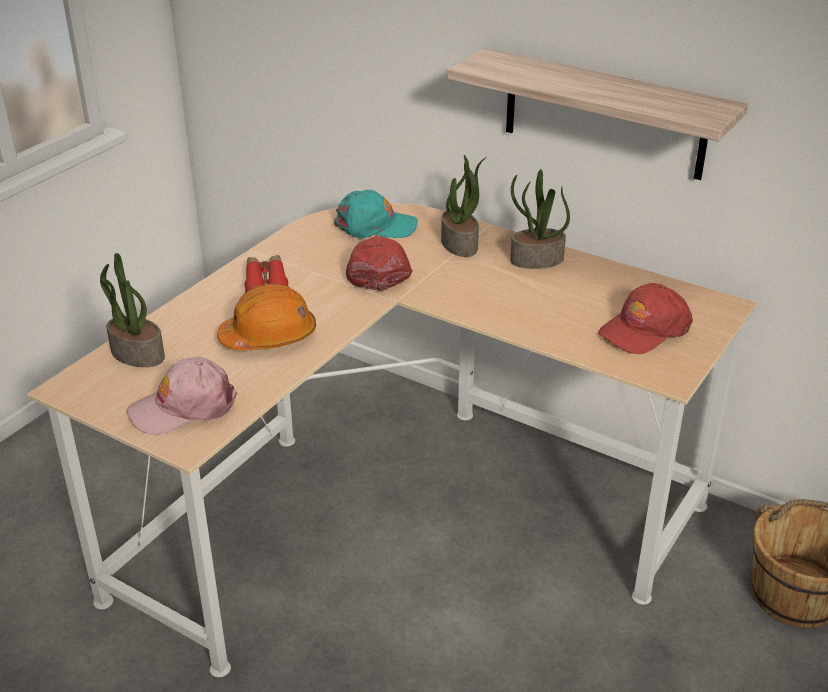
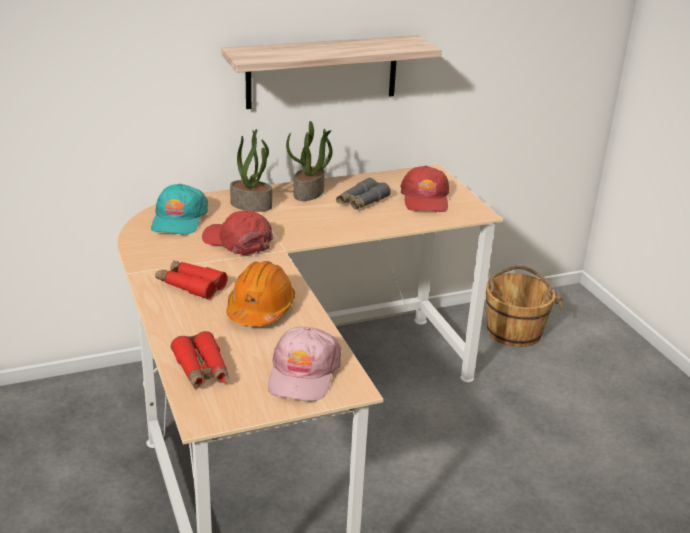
camera: 55 degrees left, 5 degrees down
potted plant [100,253,165,367] -> red binoculars [171,331,230,389]
turquoise cap [334,190,418,239] -> turquoise cap turned 150 degrees clockwise [151,183,208,235]
none -> grey binoculars [336,178,391,210]

